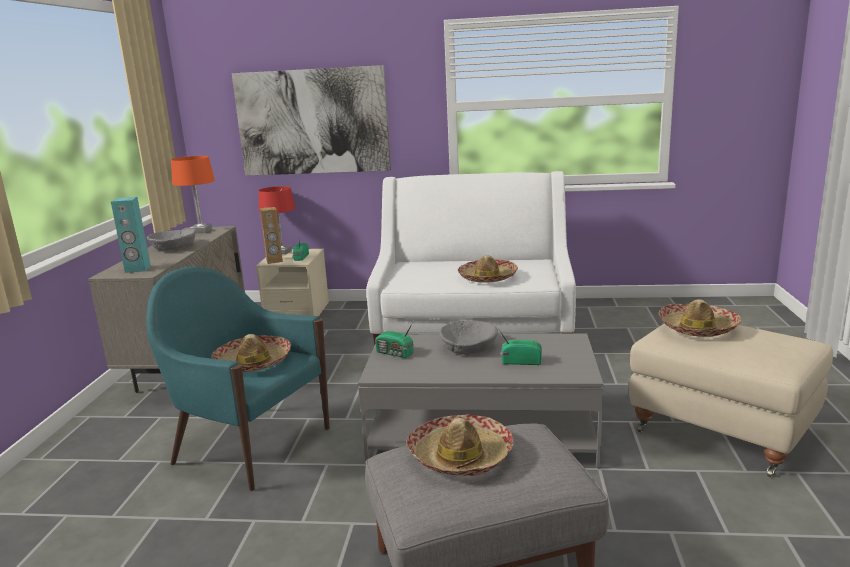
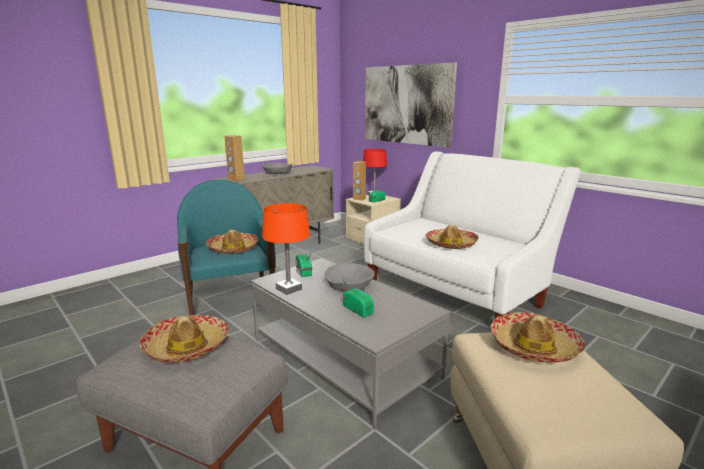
camera: 40 degrees right, 0 degrees up
turquoise speaker [111,197,151,273] -> brown speaker [224,135,245,181]
orange table lamp [171,156,215,233] -> orange table lamp moved to [262,203,310,295]

